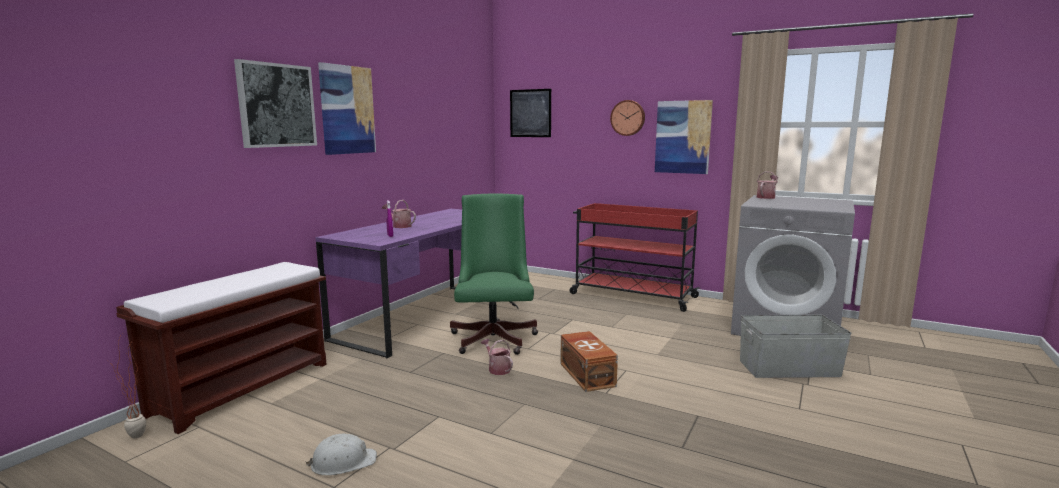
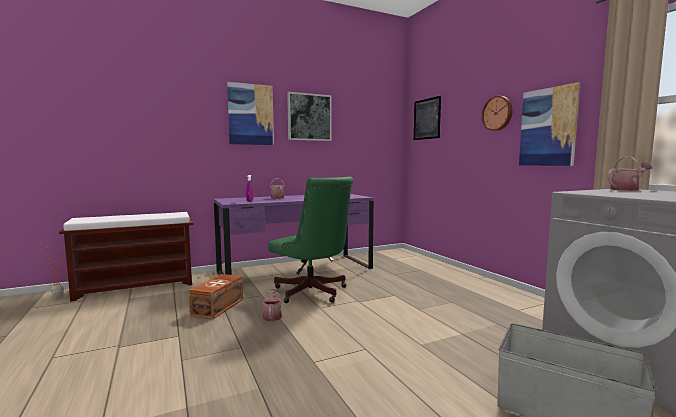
camera: 35 degrees right, 5 degrees down
picture [234,59,317,148] -> picture moved to [287,92,332,141]
white hard hat [306,434,377,475] -> none
green office chair [450,194,538,355] -> green office chair turned 105 degrees clockwise [268,176,353,303]
brown storage box [560,331,618,392] -> brown storage box moved to [189,274,243,319]
red cart [569,203,700,312] -> none

